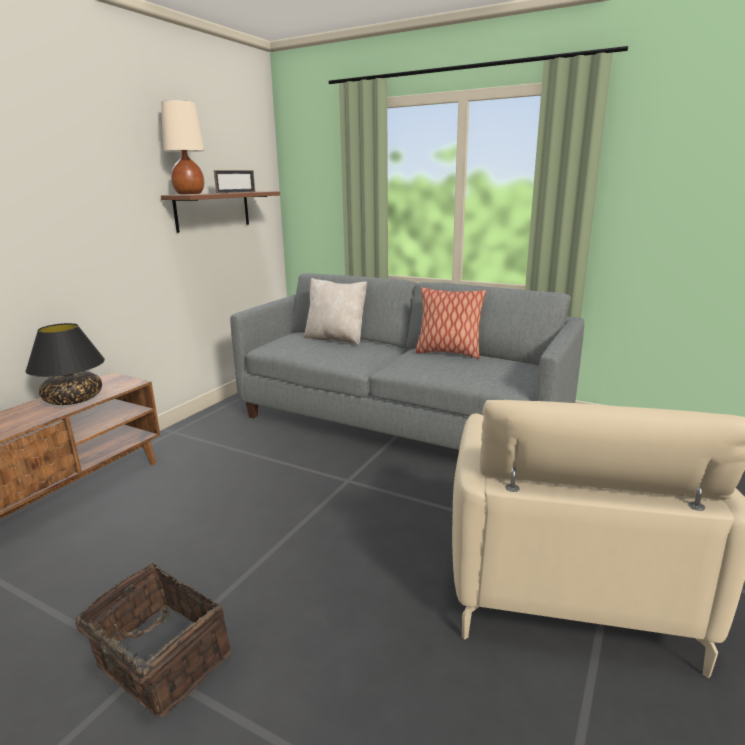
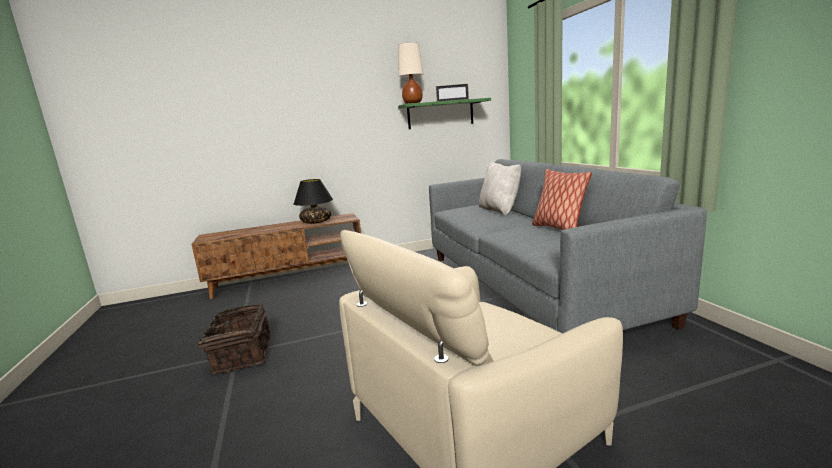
camera: 45 degrees right, 5 degrees down
brown shelf [161,192,280,233] -> green shelf [398,98,491,129]

